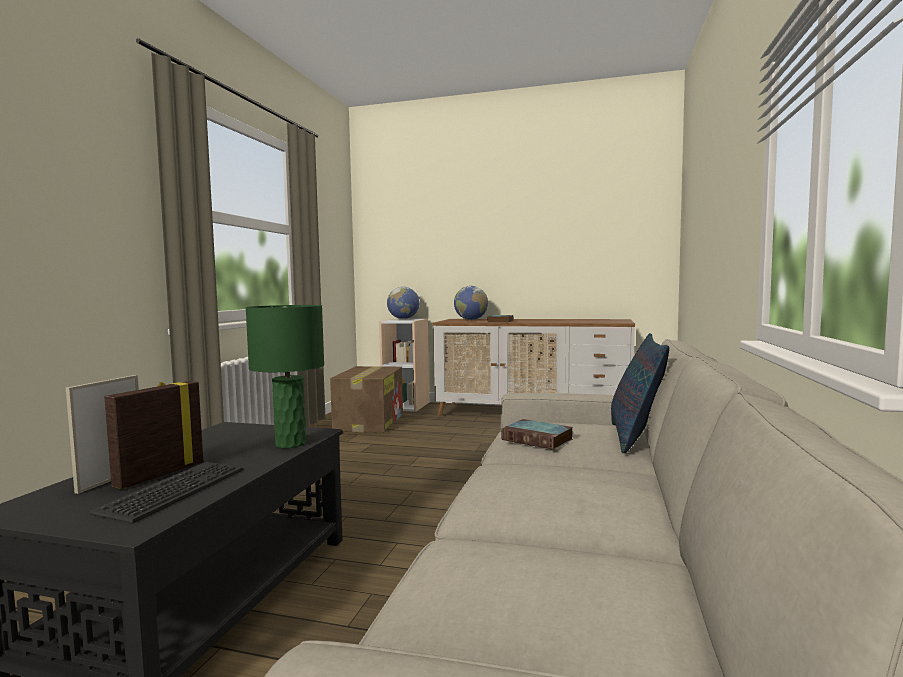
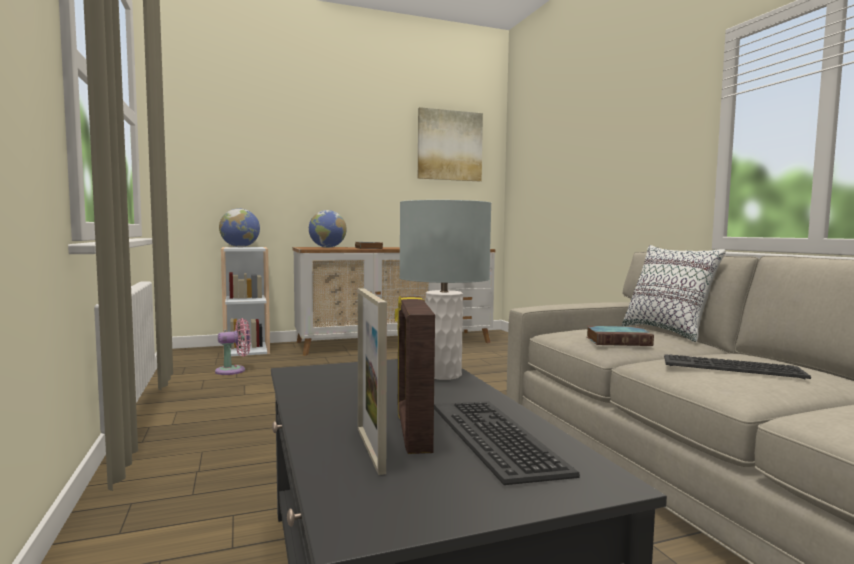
camera: 35 degrees left, 0 degrees up
green table lamp [246,305,324,448] -> grey table lamp [399,200,491,380]
cardboard box [330,366,403,433] -> pink fan [215,318,250,375]
blue pillow [611,333,669,453] -> white pillow [622,245,726,342]
none -> picture [418,107,483,181]
none -> keyboard [664,354,811,379]

